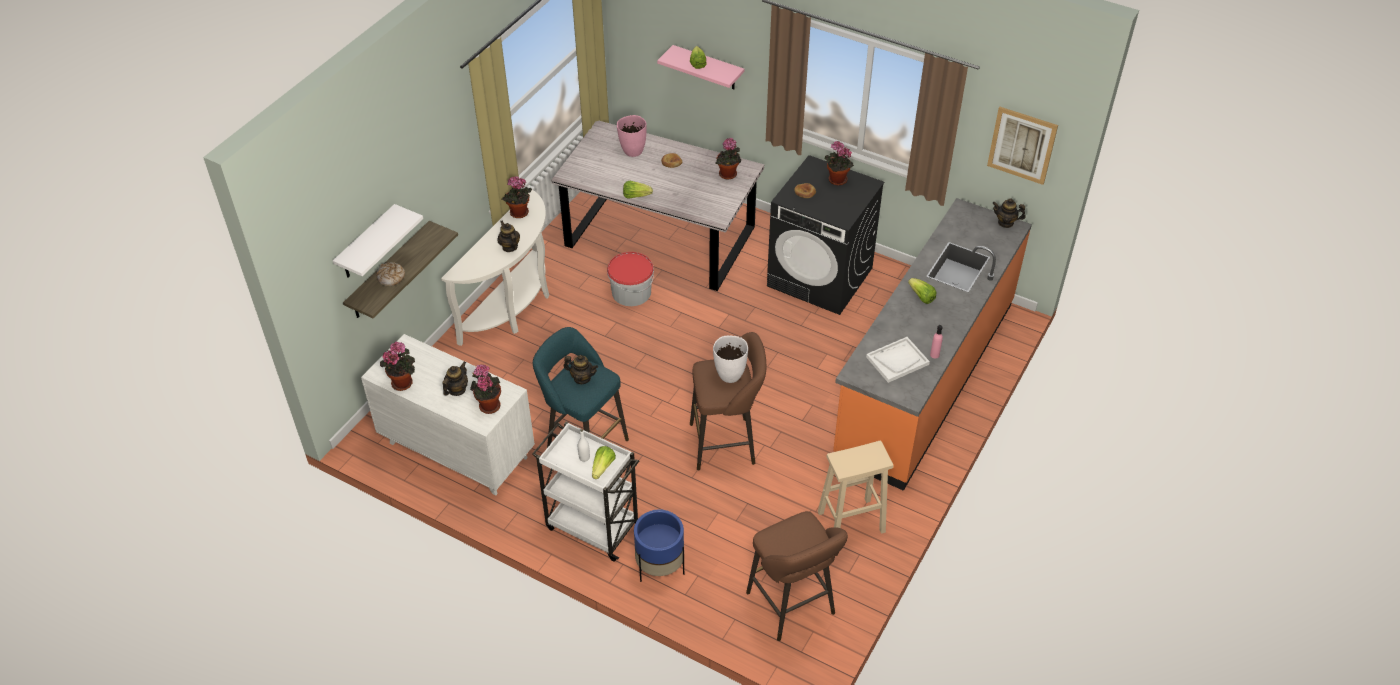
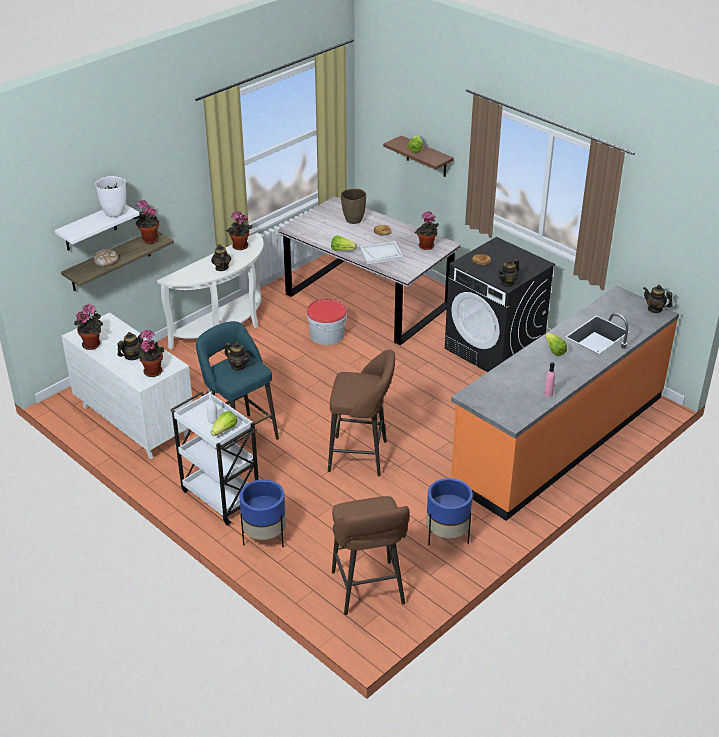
camera: 15 degrees right, 10 degrees down
pink vase [617,115,647,157] -> brown vase [341,189,366,224]
pink shelf [657,45,744,89] -> brown shelf [383,135,454,177]
white vase [713,336,748,383] -> white vase moved to [95,176,126,217]
beige stool [818,441,894,534] -> blue planter [426,478,473,545]
potted plant [824,141,854,186] -> potted plant moved to [133,200,159,243]
white tray [866,337,930,383] -> white tray moved to [360,242,403,264]
picture [987,107,1058,185] -> none
none -> teapot [498,259,519,287]

